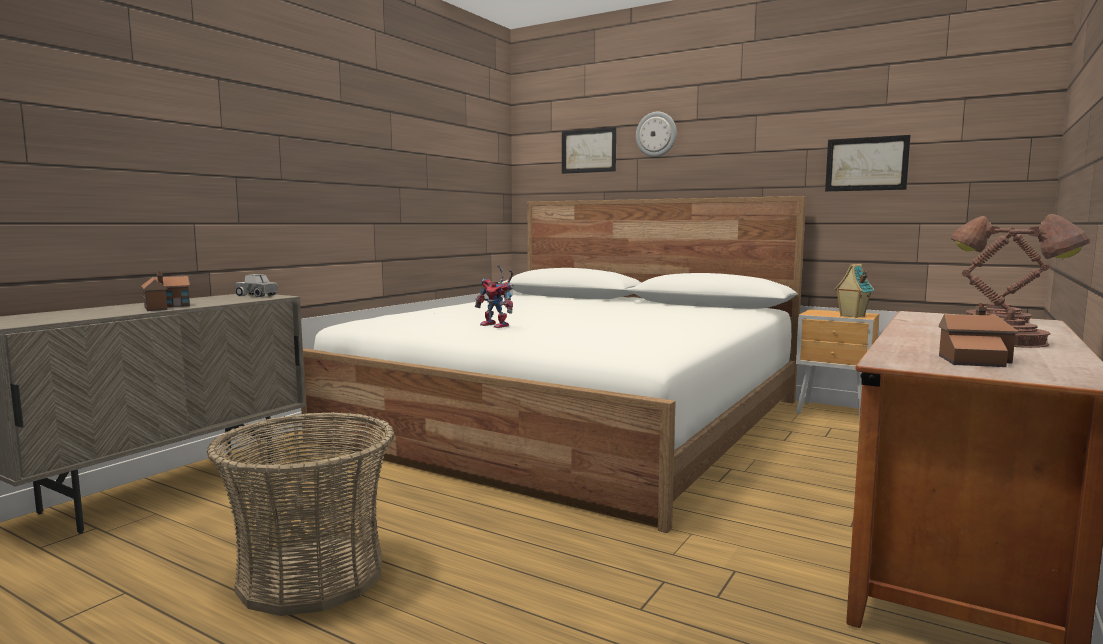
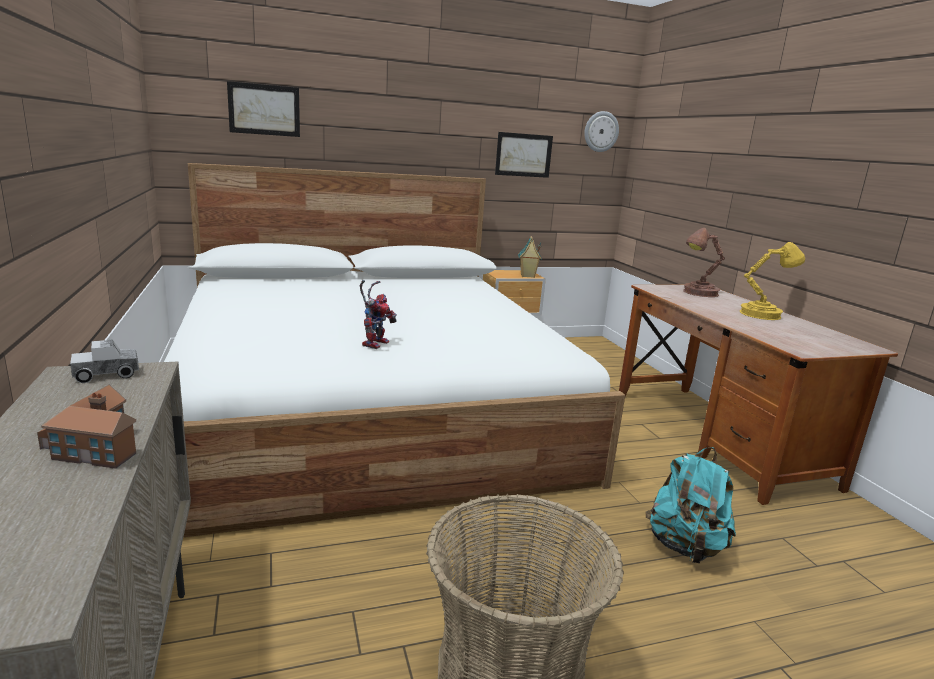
camera: 50 degrees left, 10 degrees up
toy robot [475,265,514,328] -> toy robot turned 60 degrees counterclockwise [360,280,397,349]
wall clock [636,112,677,157] -> wall clock moved to [584,111,619,152]
toy house [939,303,1019,367] -> none
brown table lamp [962,214,1090,348] -> yellow table lamp [740,242,805,320]
none -> turquoise backpack [646,447,736,564]

